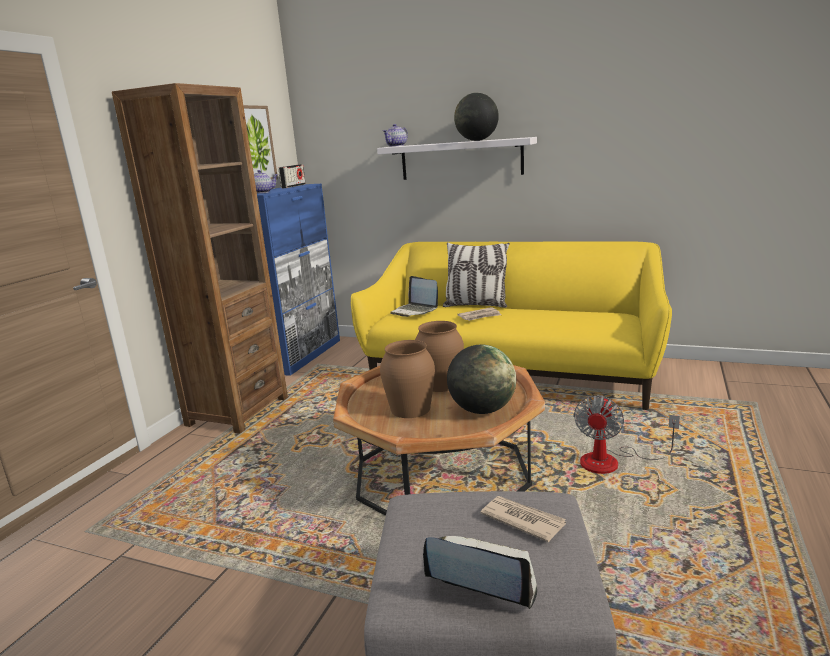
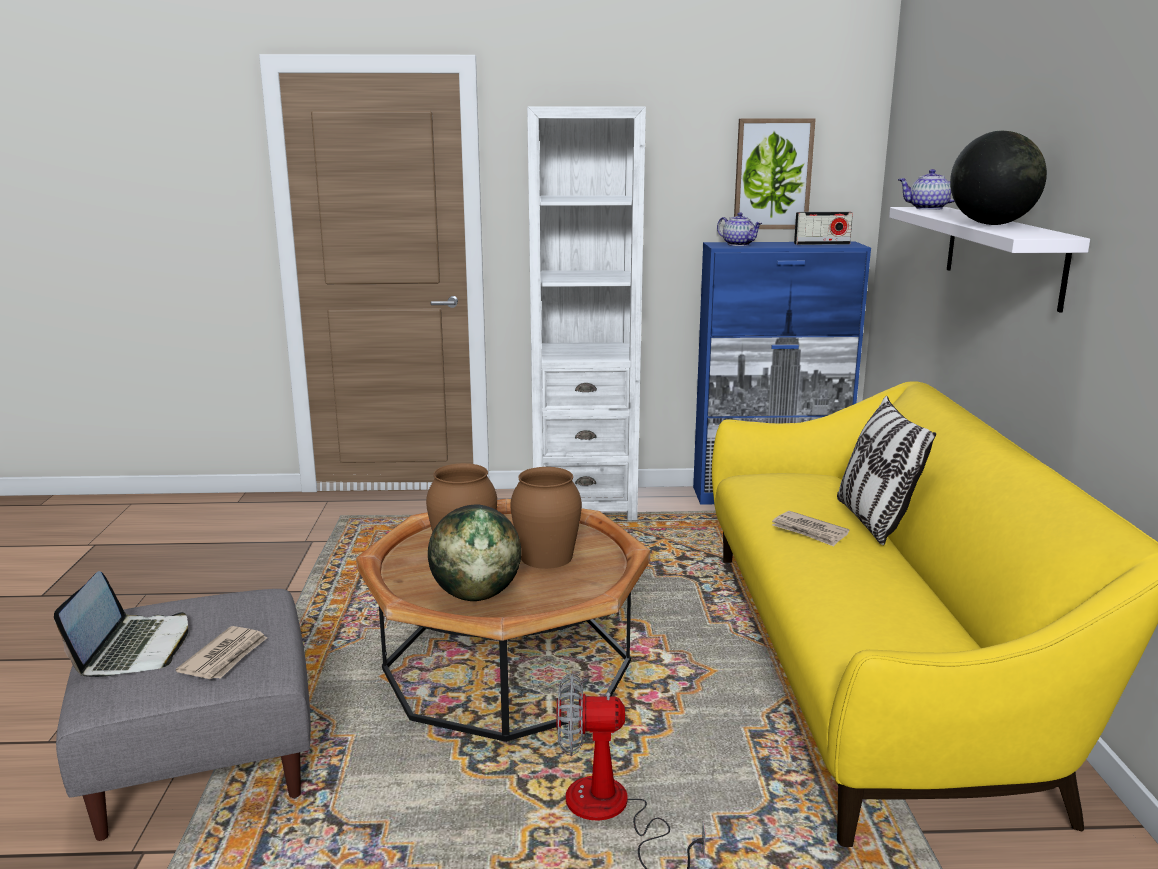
camera: 65 degrees right, 0 degrees up
brown bookcase [112,83,288,434] -> white bookcase [527,106,646,520]
laptop [390,276,438,317] -> none

